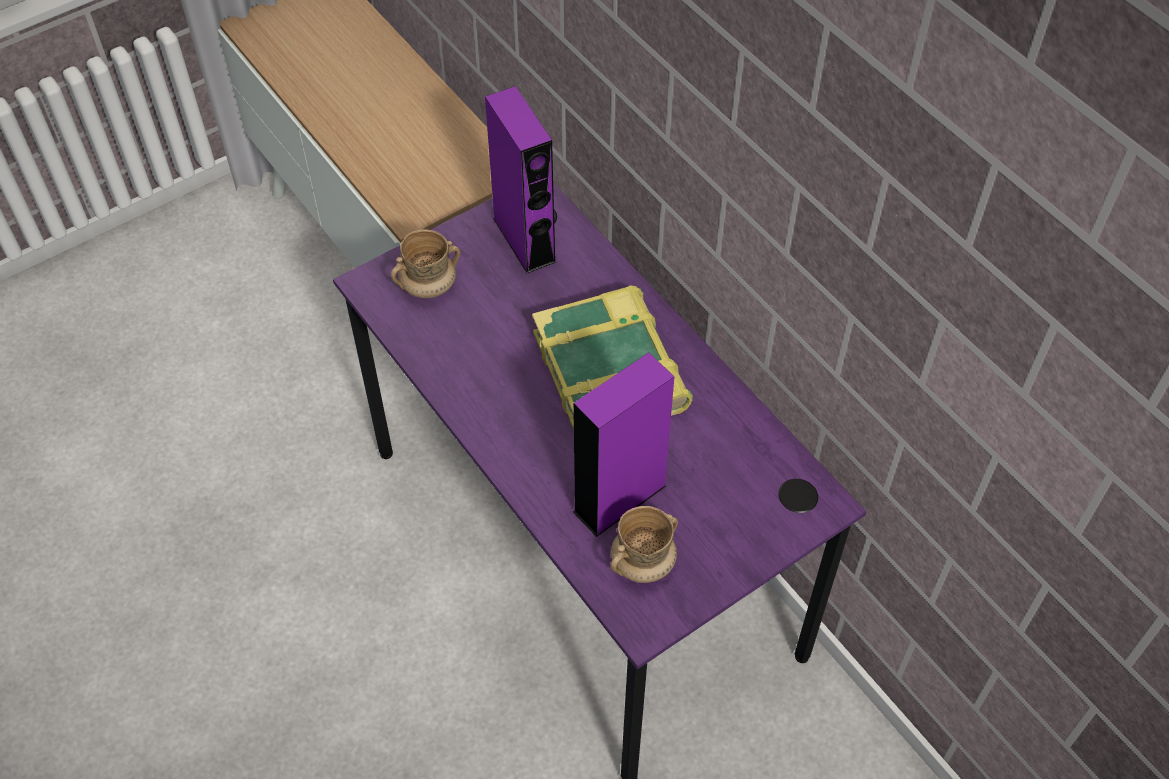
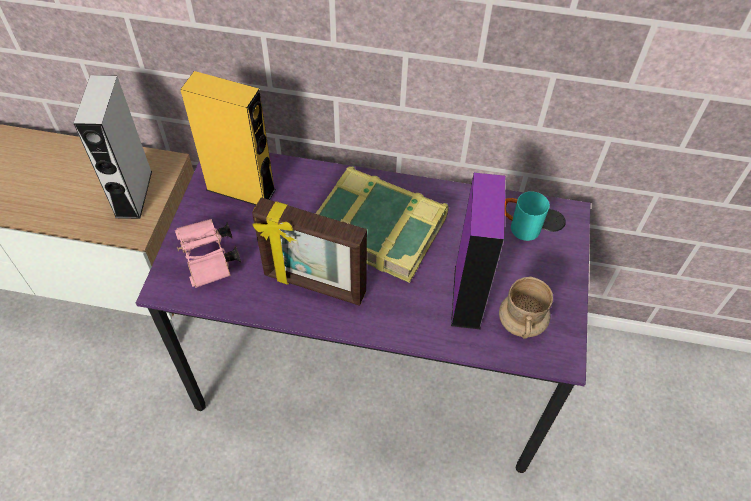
camera: 45 degrees left, 0 degrees up
beige mug [391,230,460,298] -> pink binoculars [175,219,241,288]
purple speaker [485,86,556,274] -> yellow speaker [180,71,276,205]
none -> grey speaker [73,75,152,219]
none -> picture frame [252,197,367,306]
none -> turquoise mug [505,191,550,241]

